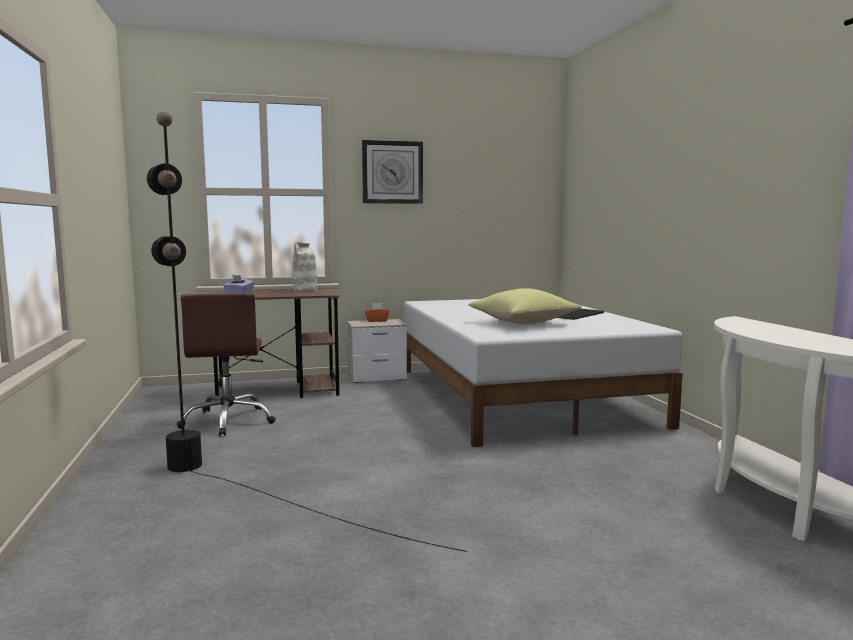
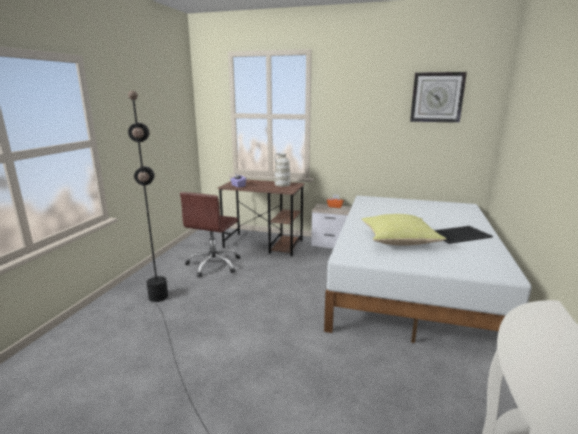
camera: 30 degrees right, 10 degrees up
wall clock [362,140,423,204] -> wall clock moved to [410,72,467,123]

